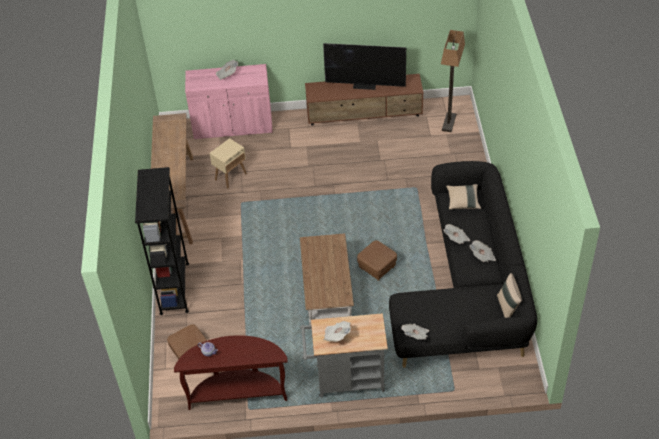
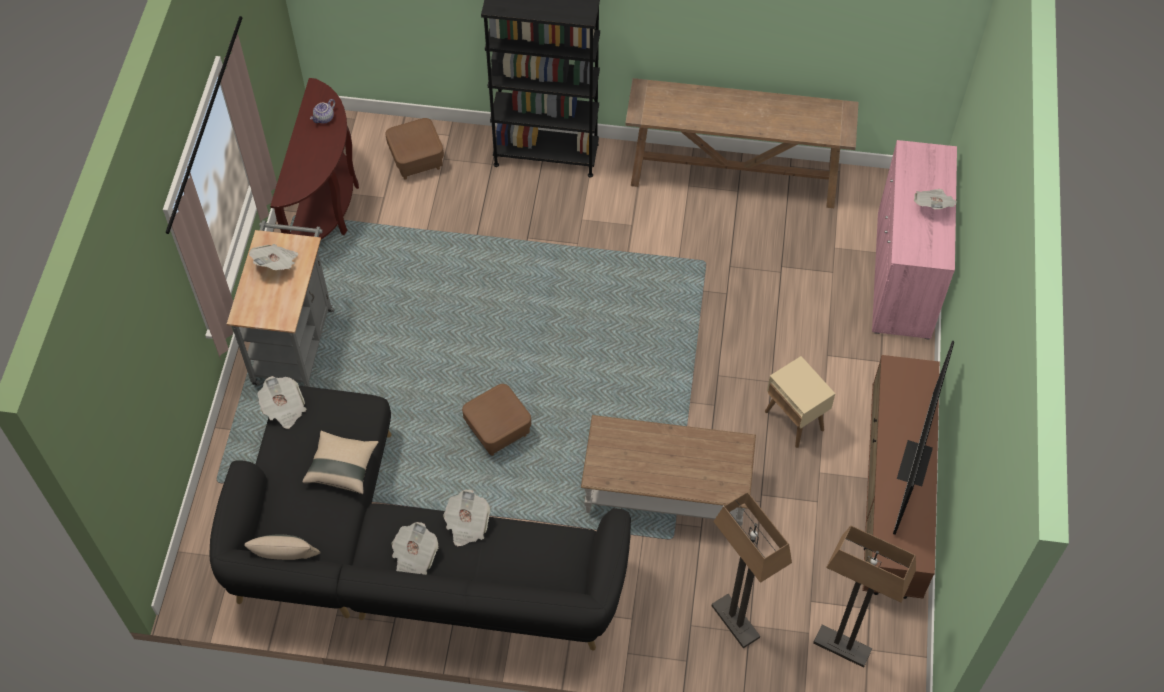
camera: 100 degrees right, 10 degrees up
beige side table [210,138,247,189] -> beige side table moved to [765,356,835,448]
brown coffee table [300,233,354,330] -> brown coffee table moved to [581,415,756,526]
beige pillow [446,184,481,210] -> beige pillow moved to [302,431,379,494]
none -> floor lamp [712,492,792,648]

